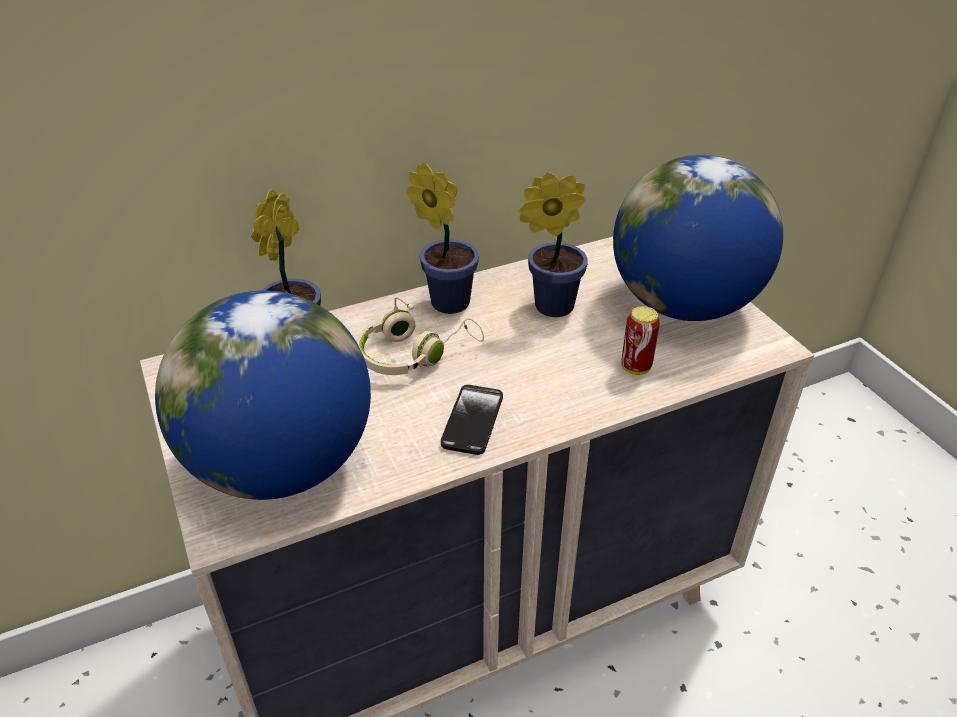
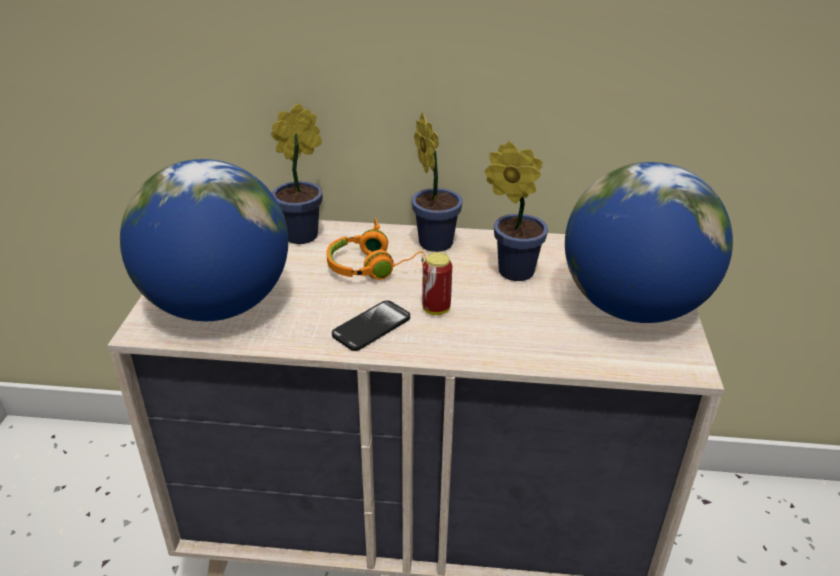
camera: 30 degrees right, 5 degrees down
beige headphones [356,297,484,375] -> orange headphones [326,218,426,280]
can [621,306,660,375] -> can moved to [422,252,452,315]

